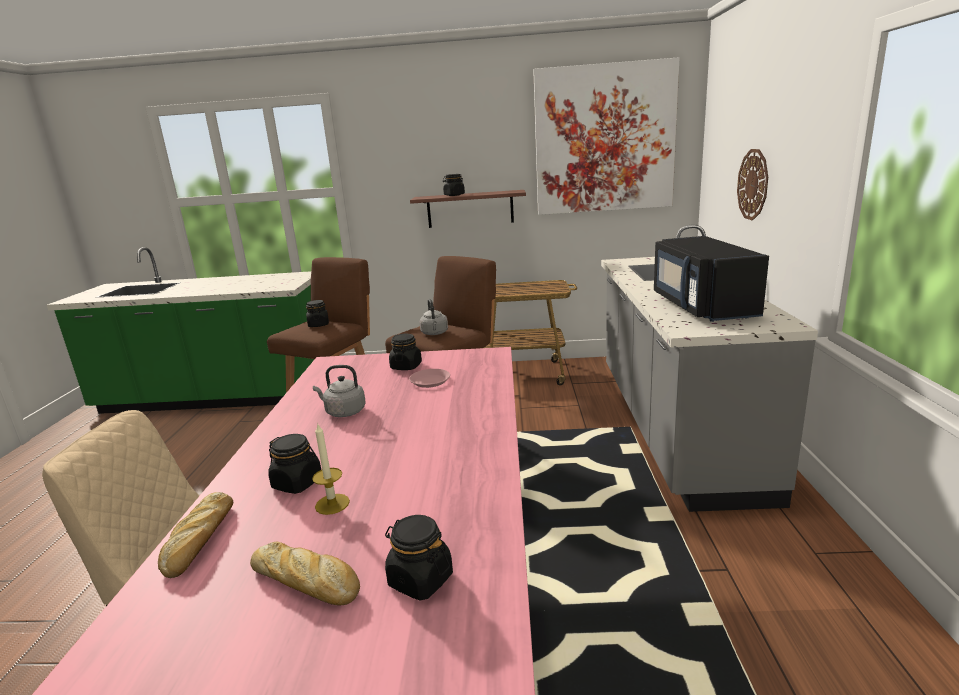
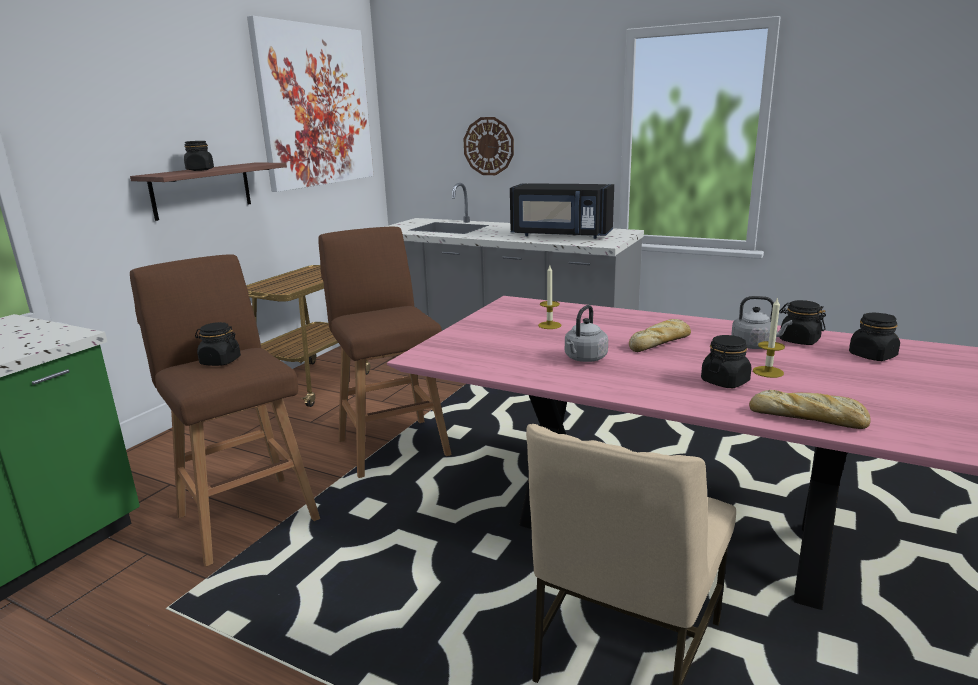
camera: 65 degrees left, 0 degrees up
bread [250,541,360,606] -> bread moved to [629,319,691,352]
black jar [389,334,422,370] -> black jar moved to [779,300,826,345]
pink plate [409,369,450,388] -> candle [538,266,561,329]
grey kettle [420,299,448,335] -> grey kettle moved to [731,296,792,349]

